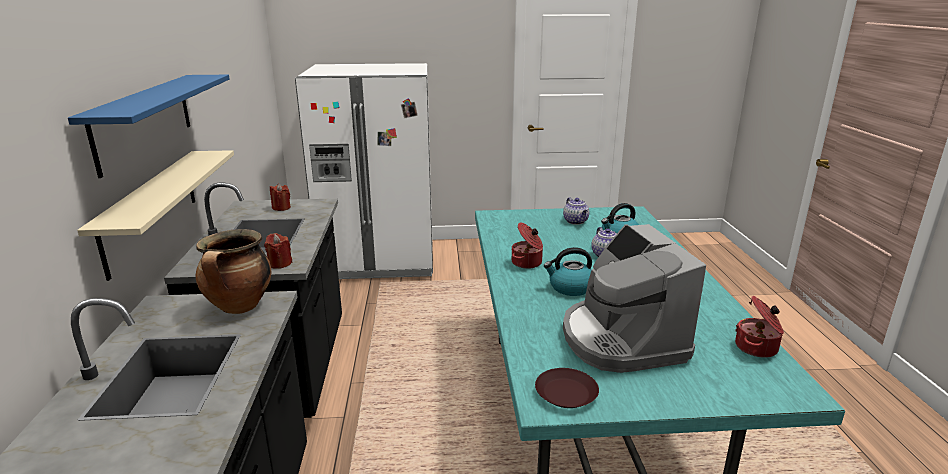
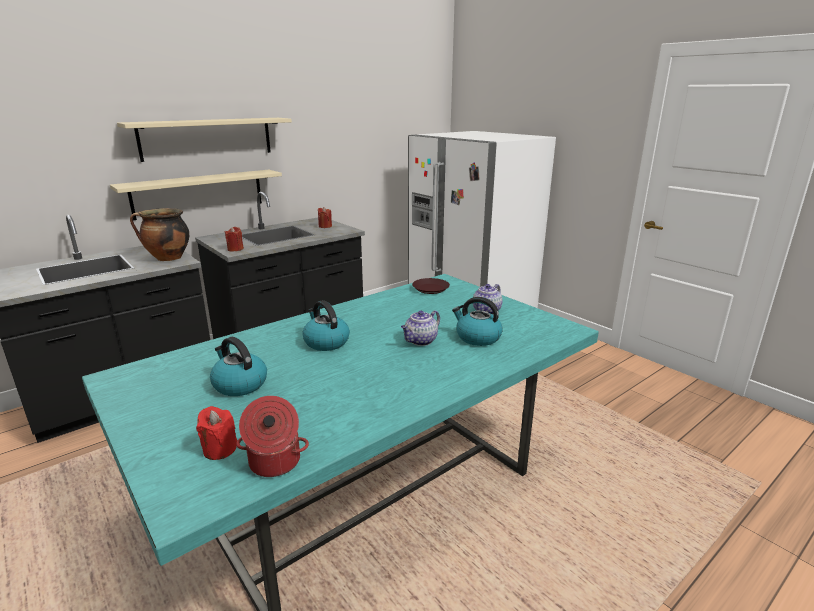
camera: 55 degrees right, 0 degrees up
blue shelf [68,75,230,178] -> beige shelf [117,118,292,162]
cooking pot [512,223,543,269] -> none
brown plate [535,368,599,408] -> brown plate moved to [412,278,450,294]
coffee machine [563,224,706,373] -> kettle [210,337,267,396]
none -> red candle [196,406,237,460]

